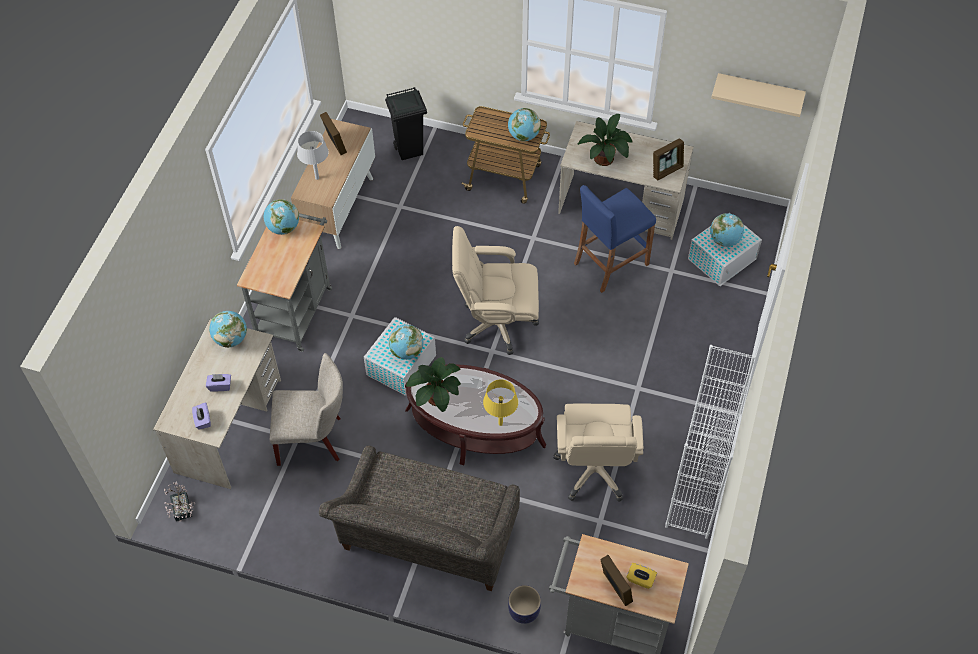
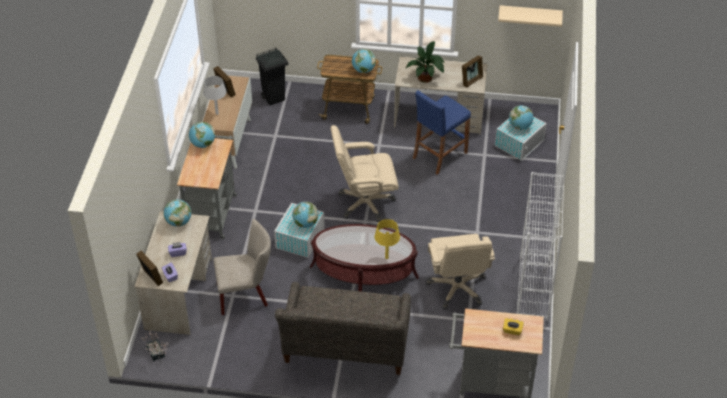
camera: 10 degrees left, 10 degrees down
potted plant [406,357,461,412] -> none
planter [508,585,541,624] -> none
picture frame [600,555,633,606] -> picture frame moved to [136,251,163,286]

